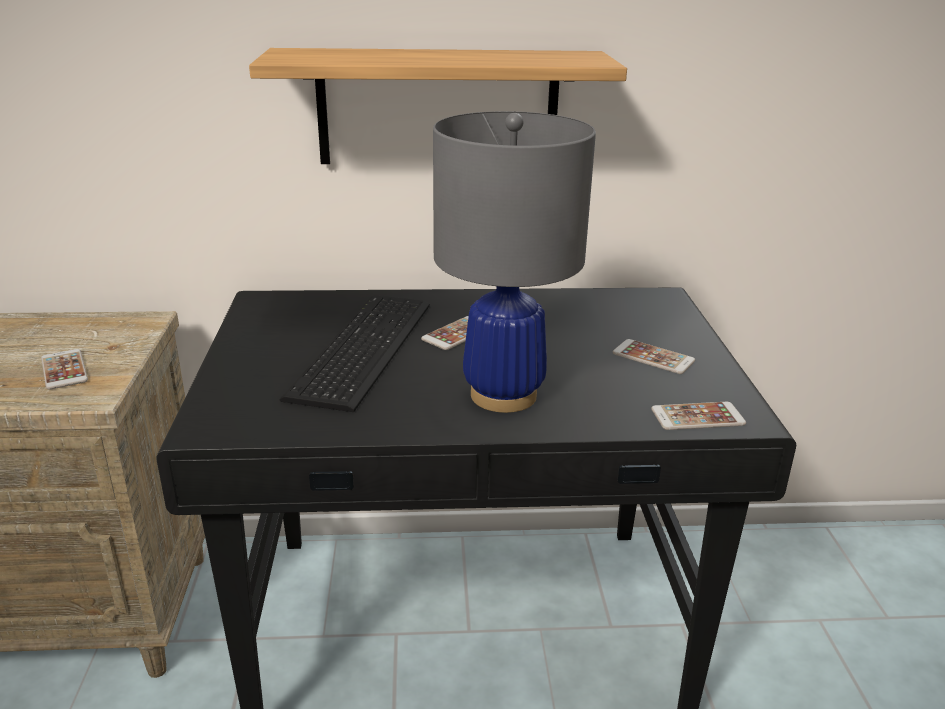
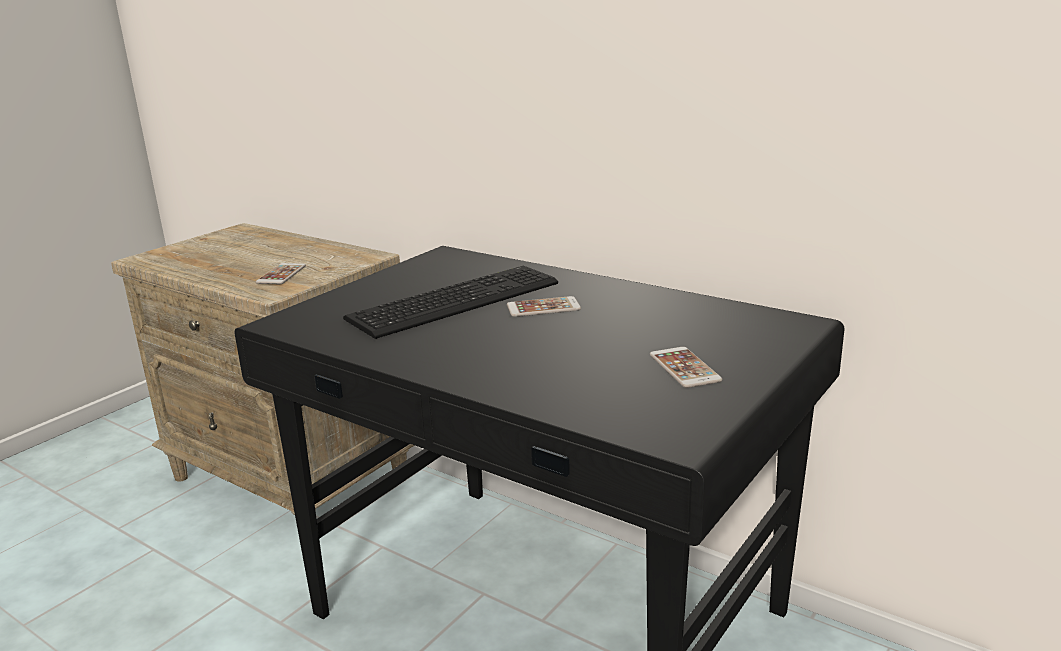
camera: 40 degrees right, 5 degrees down
shelf [249,48,627,164] -> none
grey table lamp [433,111,596,413] -> none
phone [651,402,746,430] -> none

